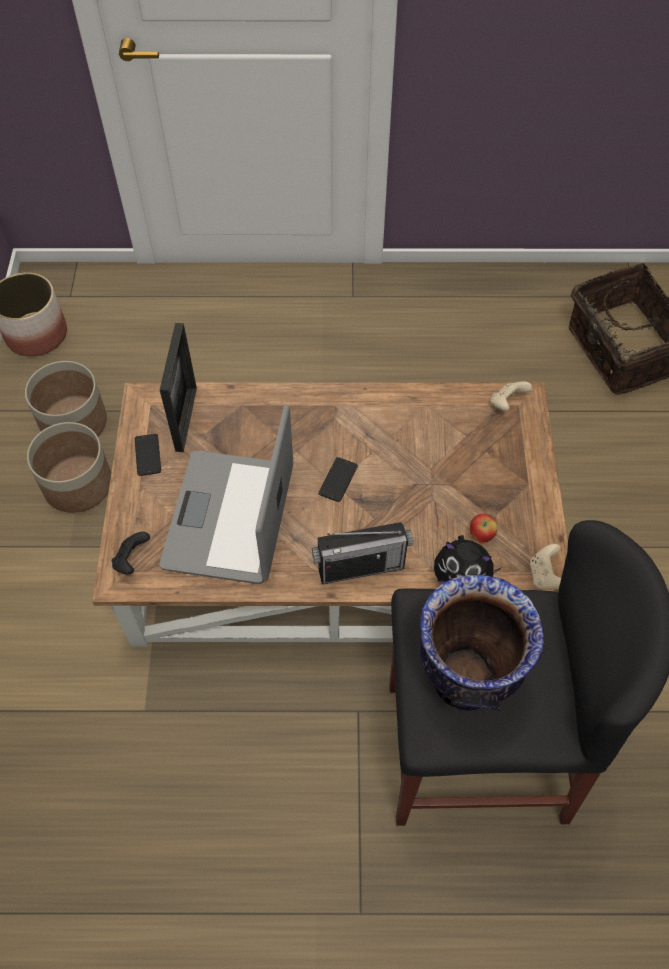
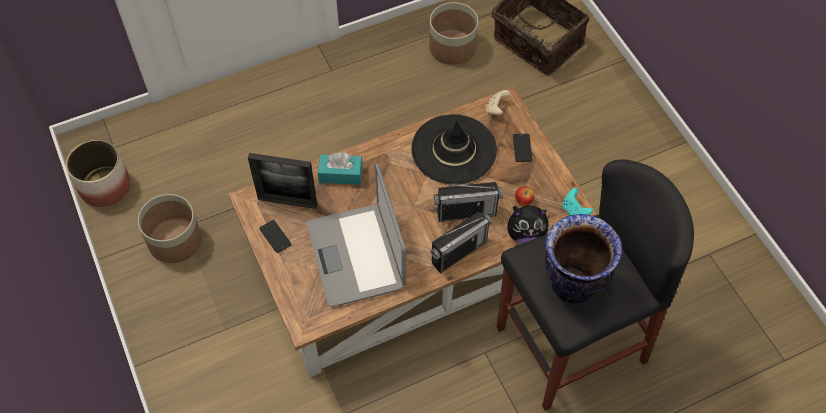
camera: 25 degrees left, 0 degrees up
planter [27,422,111,513] -> planter moved to [429,2,478,65]
black game controller [111,532,150,575] -> none
picture frame [160,323,197,452] -> picture frame turned 120 degrees clockwise [248,153,317,209]
phone [319,457,358,502] -> phone moved to [513,134,532,162]
beige game controller [530,544,561,590] -> turquoise game controller [562,188,593,216]
none -> turquoise tissue box [318,152,363,185]
none -> black hat [411,114,497,185]
none -> radio [434,182,503,222]

